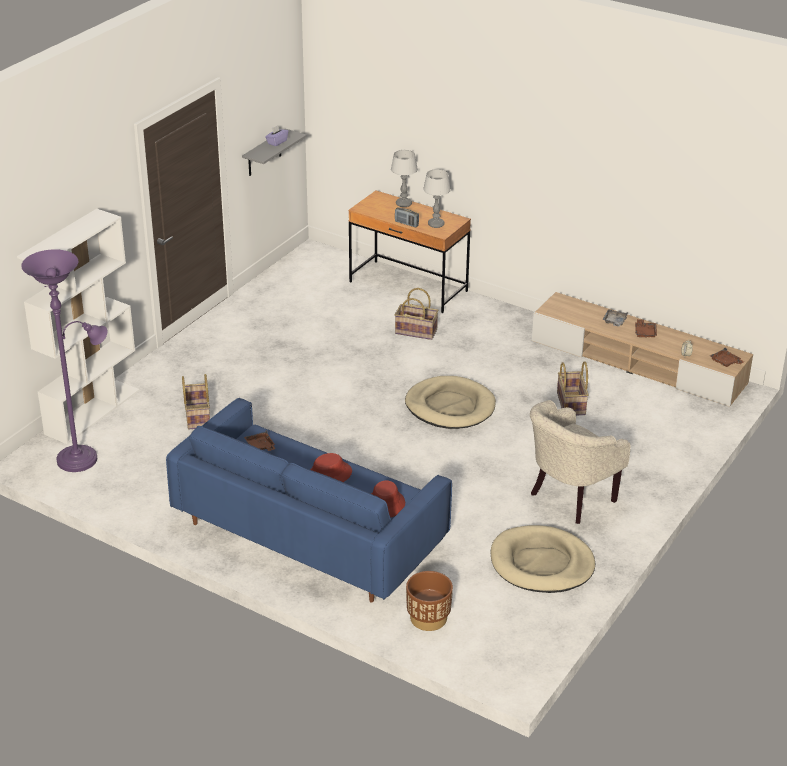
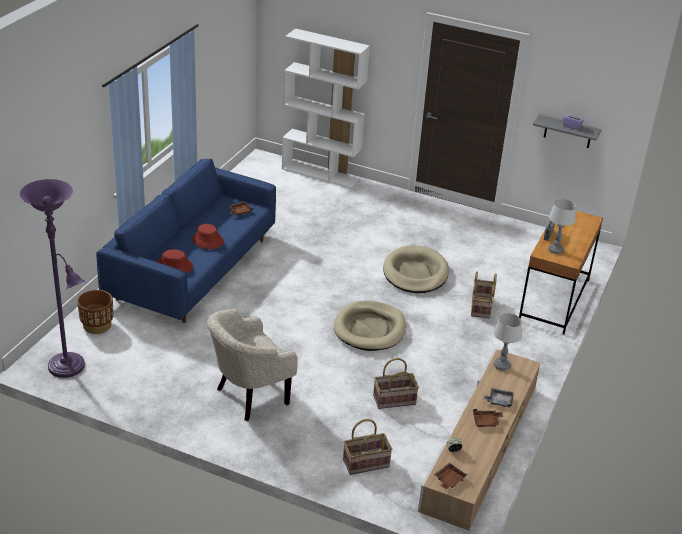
camera: 80 degrees right, 0 degrees up
purple floor lamp [21,249,108,472] -> purple floor lamp moved to [20,179,85,378]
basket [182,374,210,429] -> basket moved to [343,419,392,475]
table lamp [391,150,418,207] -> table lamp moved to [494,313,522,371]
beige dog bed [491,525,595,593] -> beige dog bed moved to [383,246,449,293]
beige armchair [530,400,630,524] -> beige armchair turned 75 degrees counterclockwise [207,309,298,421]

